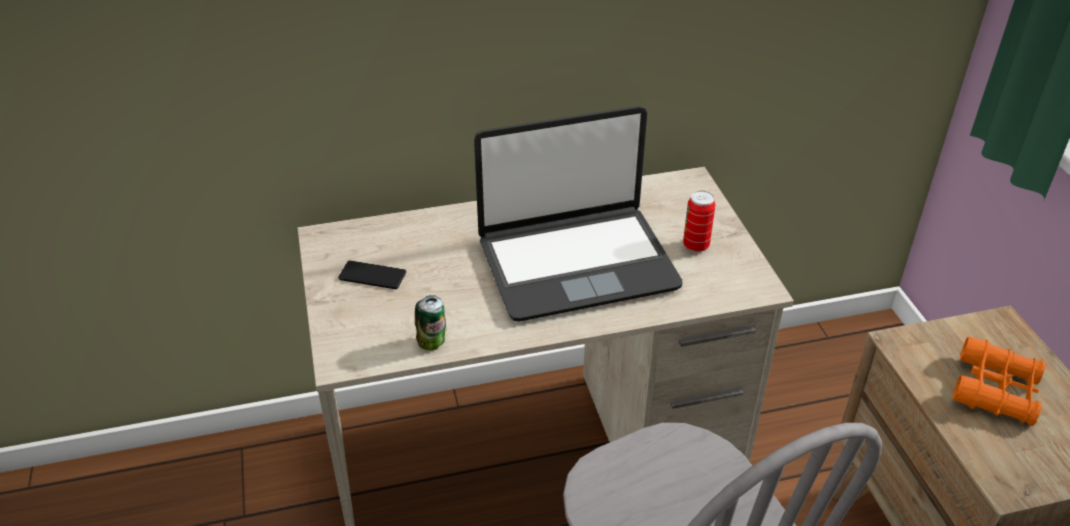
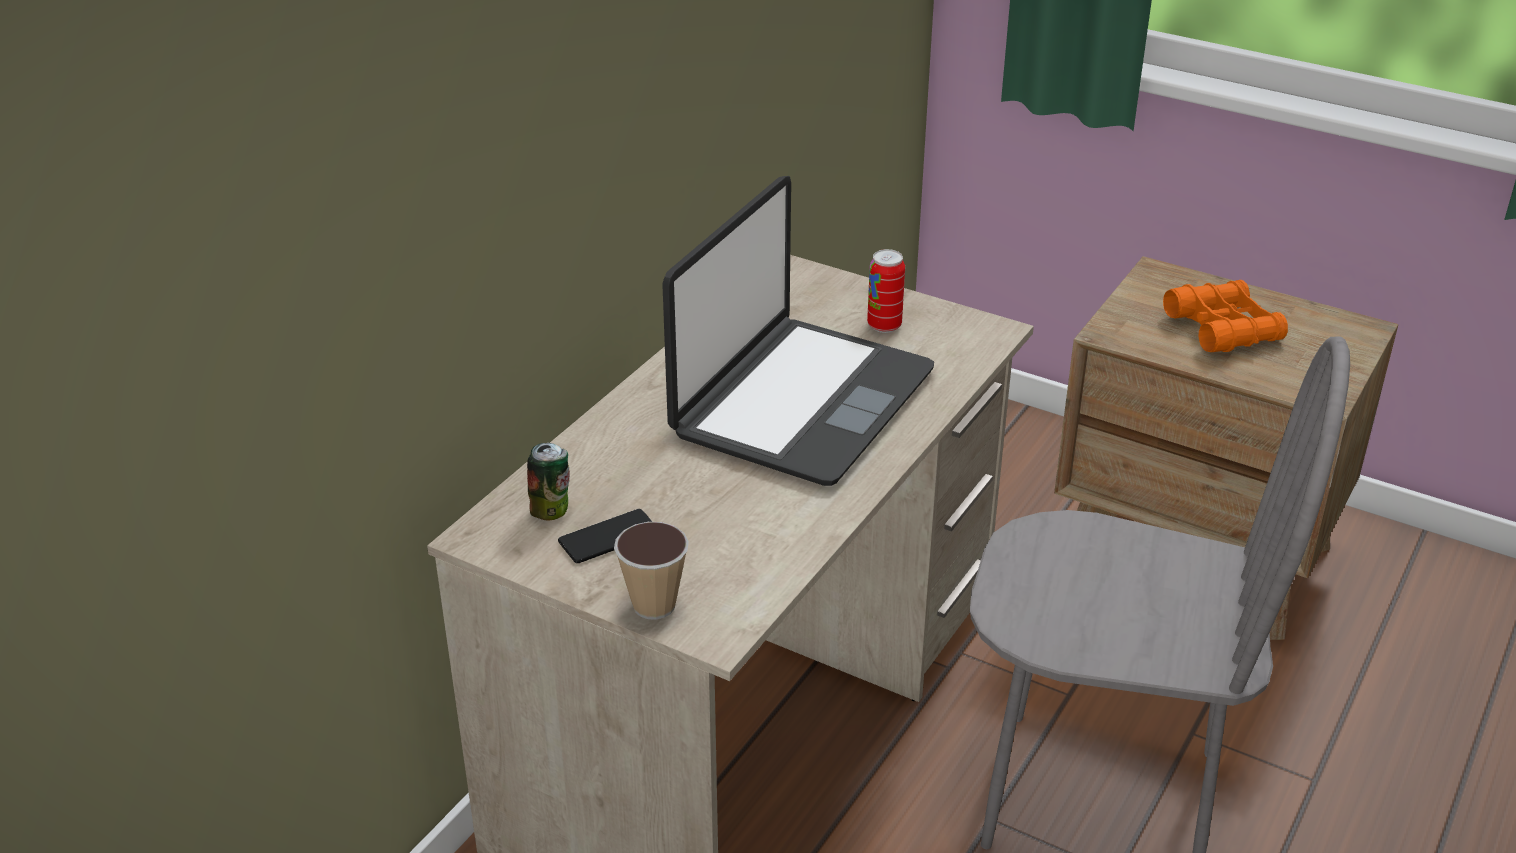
camera: 45 degrees left, 5 degrees down
can [415,295,446,350] -> can moved to [527,443,570,520]
none -> cup [614,522,689,620]

